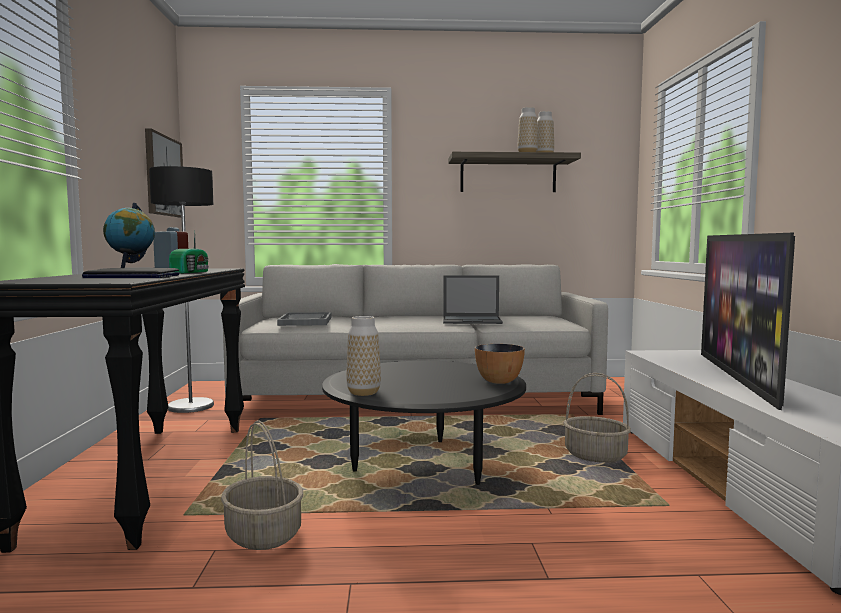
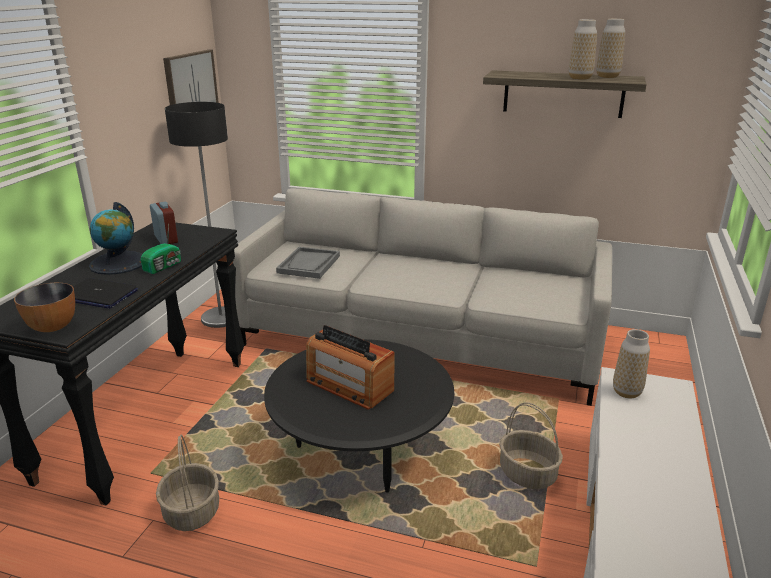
camera: 20 degrees right, 20 degrees up
vase [346,316,381,396] -> vase moved to [613,329,650,398]
laptop [443,275,503,324] -> none
bowl [475,344,525,384] -> bowl moved to [14,282,75,332]
television [701,233,795,410] -> none
none -> radio [306,325,395,410]

